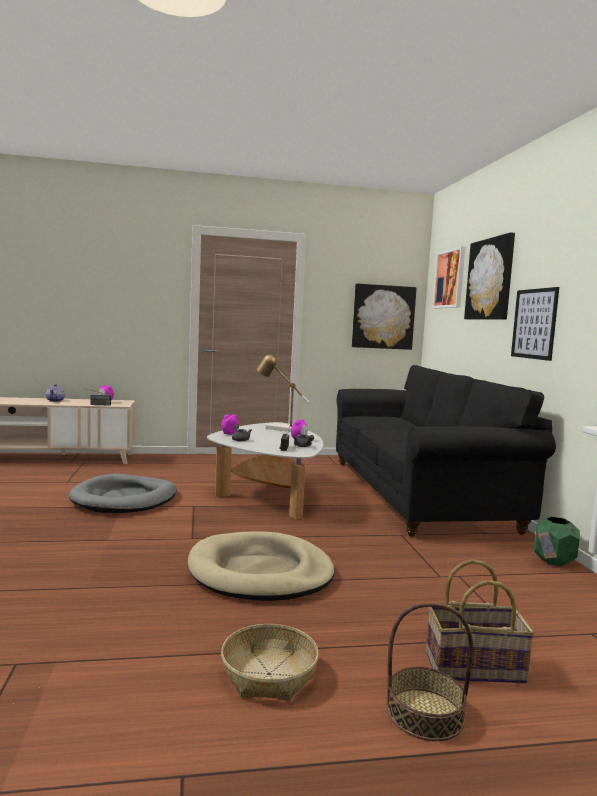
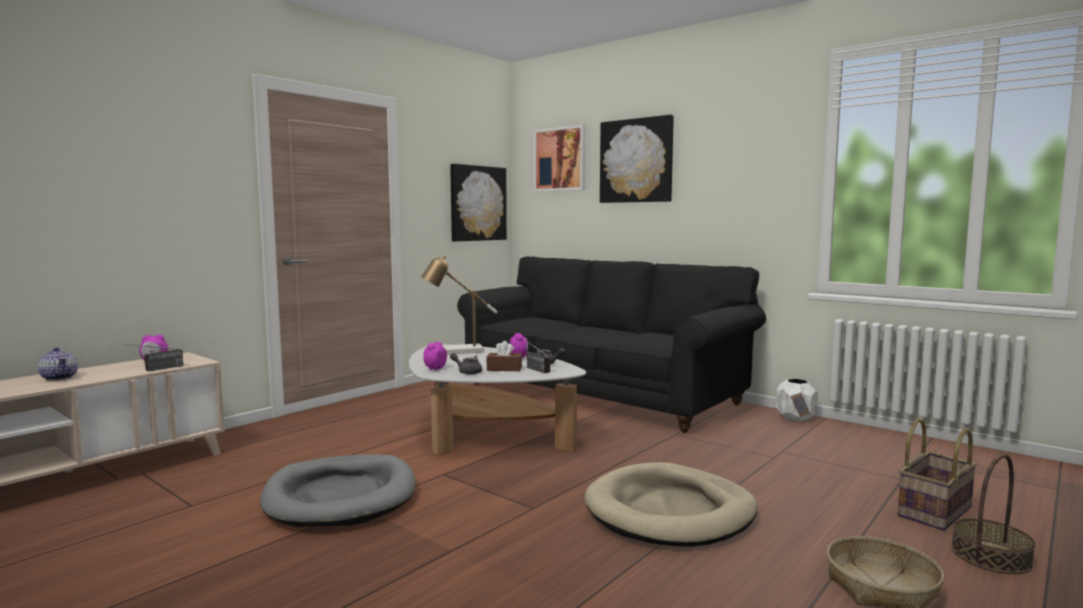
camera: 40 degrees left, 0 degrees up
picture [511,287,559,361] -> none
green planter [534,517,580,566] -> white planter [776,379,818,422]
none -> brown tissue box [487,341,522,371]

